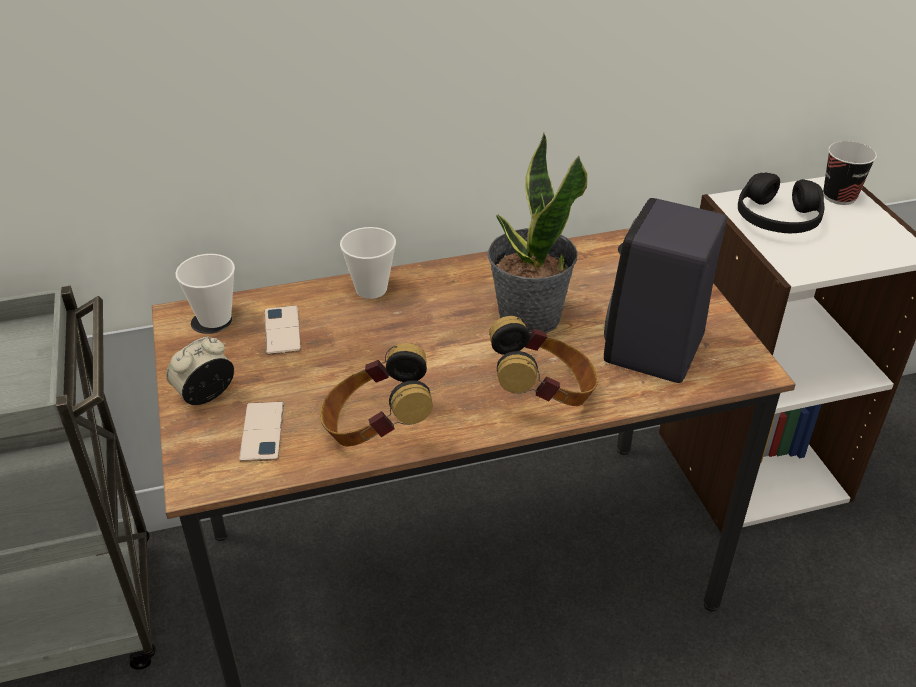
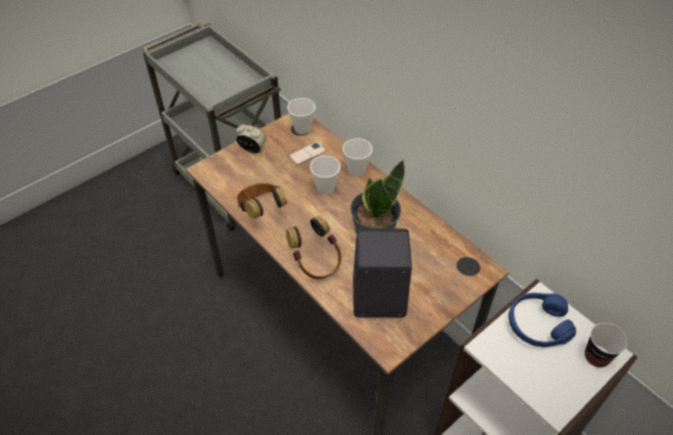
camera: 65 degrees right, 10 degrees up
phone [239,402,284,462] -> none
black headphones [738,173,824,233] -> blue headphones [508,293,576,347]
none -> cup [310,156,341,194]

